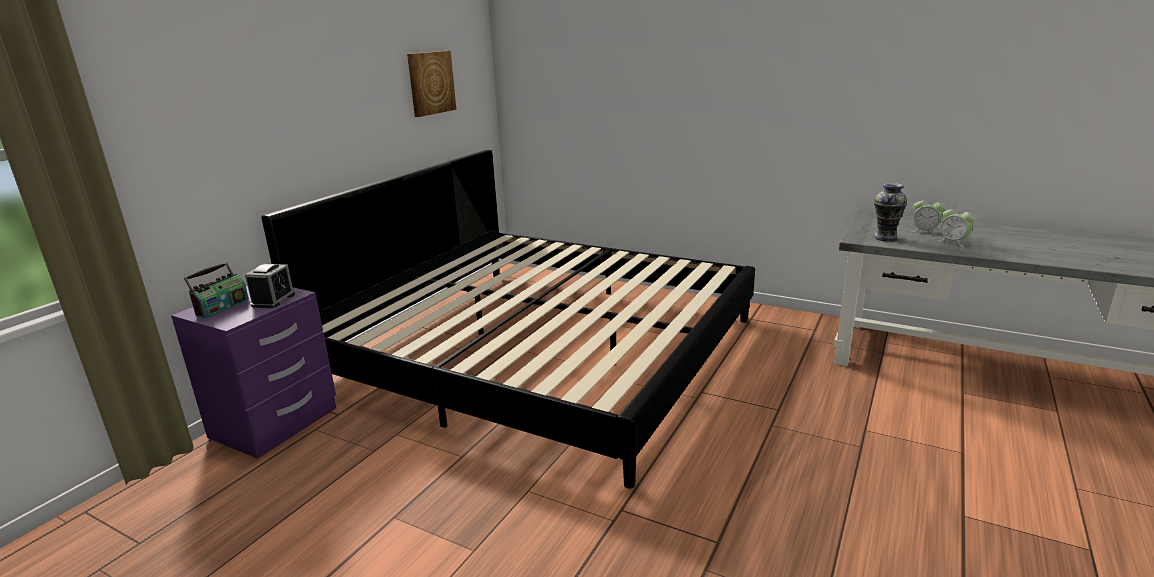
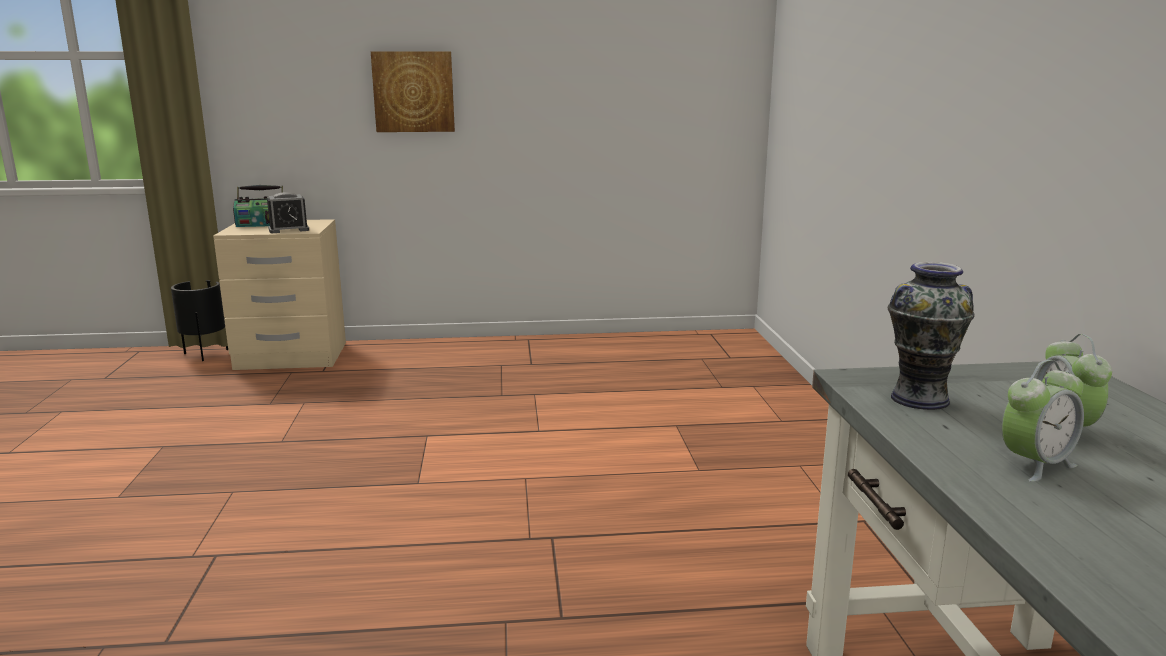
camera: 55 degrees right, 5 degrees down
purple nightstand [171,286,336,459] -> beige nightstand [213,219,346,370]
bed [261,150,755,489] -> none
picture [407,51,456,117] -> picture moved to [371,51,455,132]
alarm clock [938,206,976,247] -> alarm clock turned 135 degrees counterclockwise [1002,360,1084,482]
none -> black planter [171,280,228,361]

